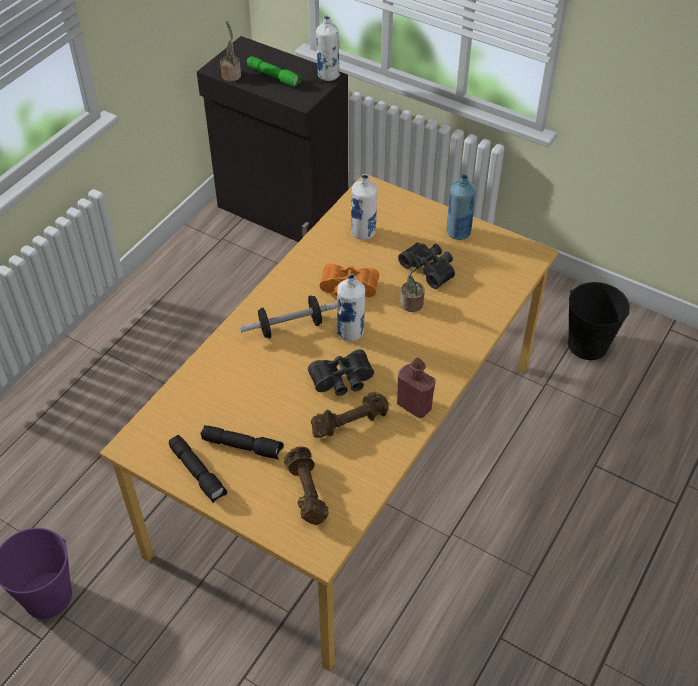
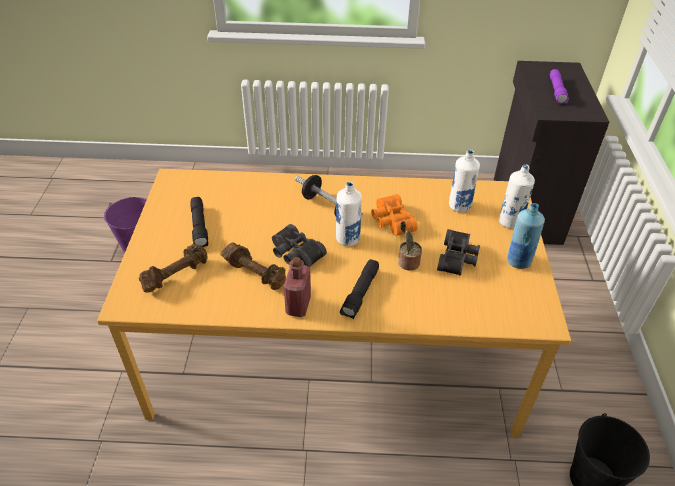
camera: 60 degrees right, 5 degrees down
black flashlight [169,435,227,503] -> black flashlight moved to [340,259,379,319]
potted plant [220,21,241,81] -> none
green flashlight [247,56,301,87] -> purple flashlight [550,69,569,104]
white bottle [316,16,340,81] -> white bottle moved to [499,164,535,229]

